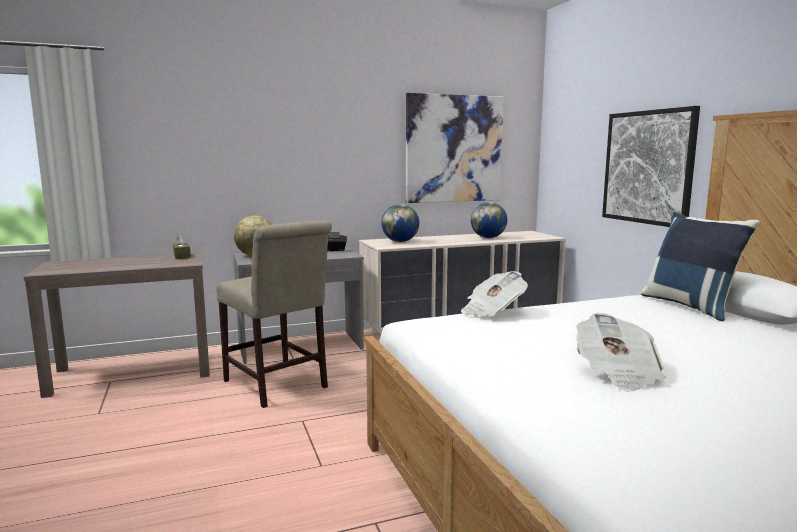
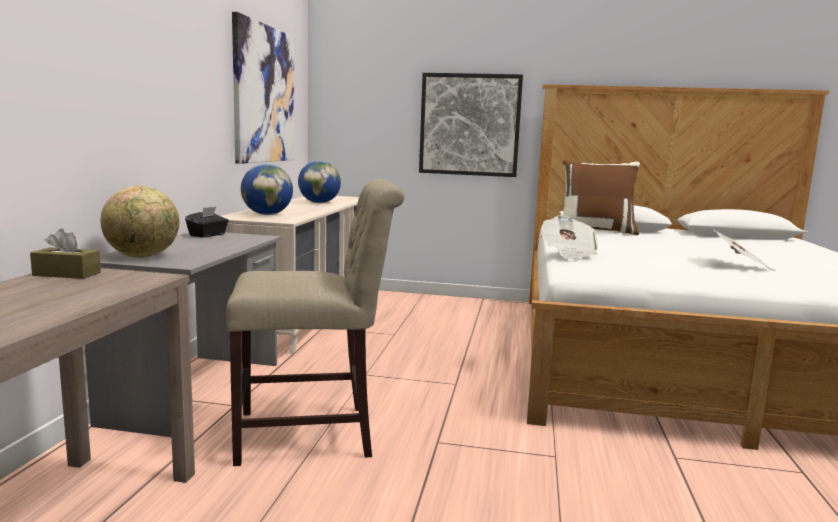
camera: 60 degrees left, 0 degrees up
blue pillow [641,212,760,321] -> brown pillow [562,160,640,235]

